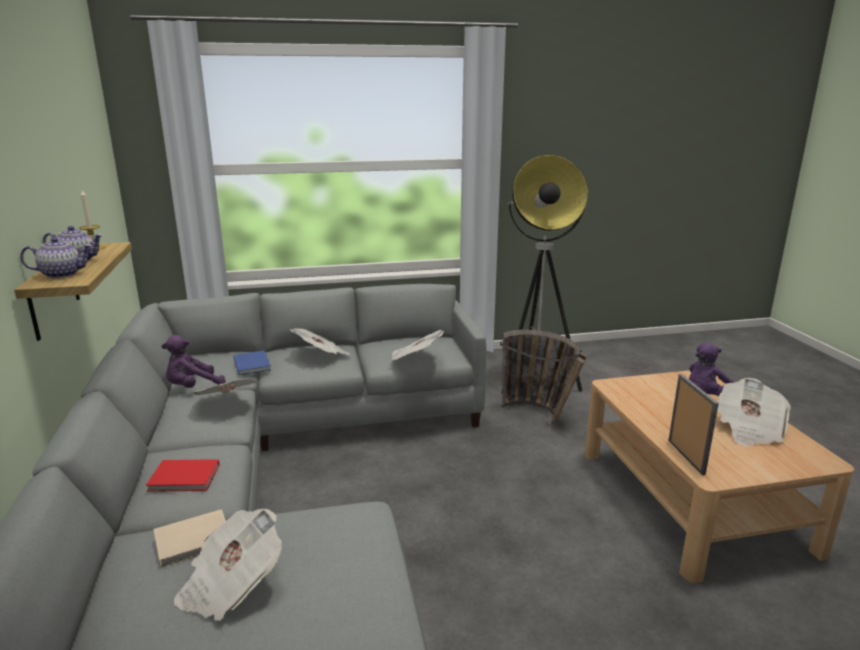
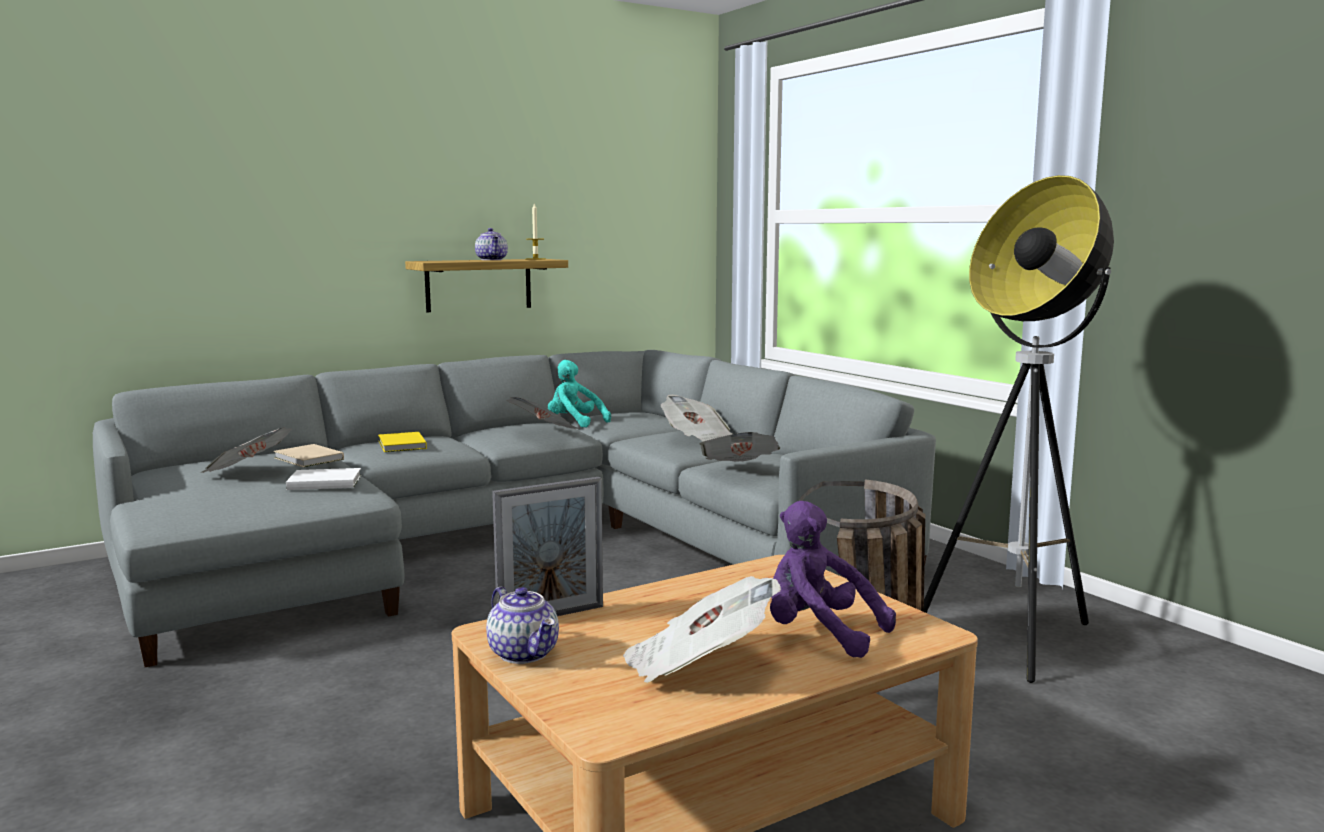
camera: 70 degrees right, 10 degrees down
teapot [20,237,92,278] -> teapot moved to [486,587,559,664]
red book [146,459,220,492] -> yellow book [378,432,427,452]
purple plush toy [161,335,226,388] -> turquoise plush toy [548,360,611,427]
blue book [234,350,271,375] -> none
none -> white book [286,468,361,490]

